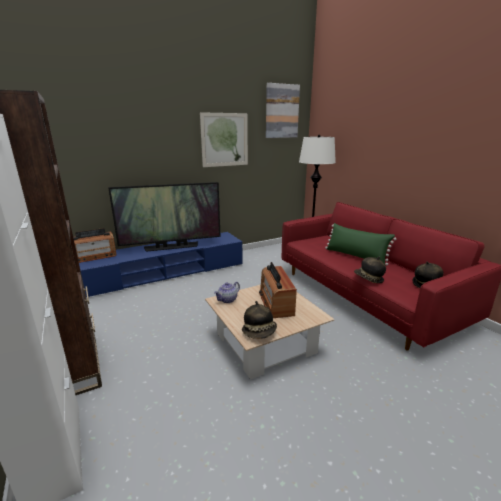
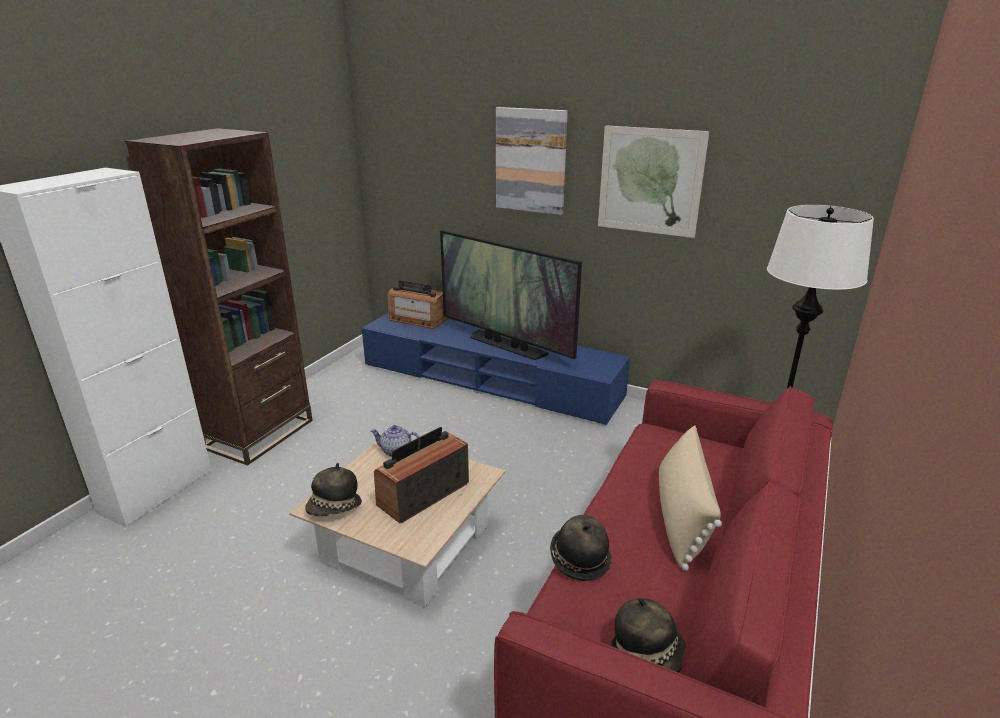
camera: 55 degrees right, 5 degrees up
picture [266,83,300,138] -> picture moved to [496,107,568,215]
green pillow [325,223,397,266] -> beige pillow [659,425,722,571]

